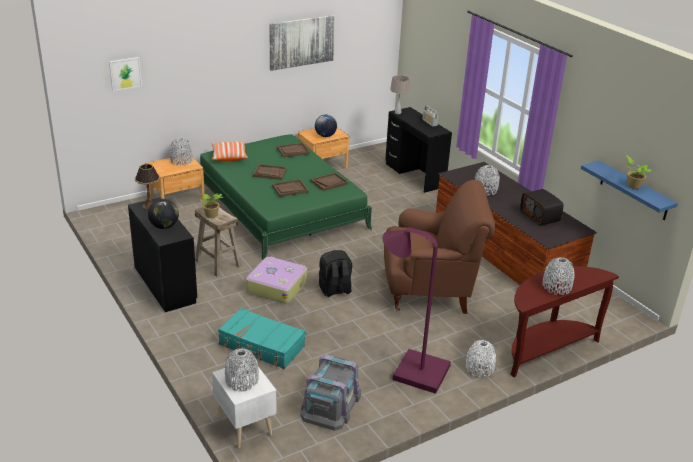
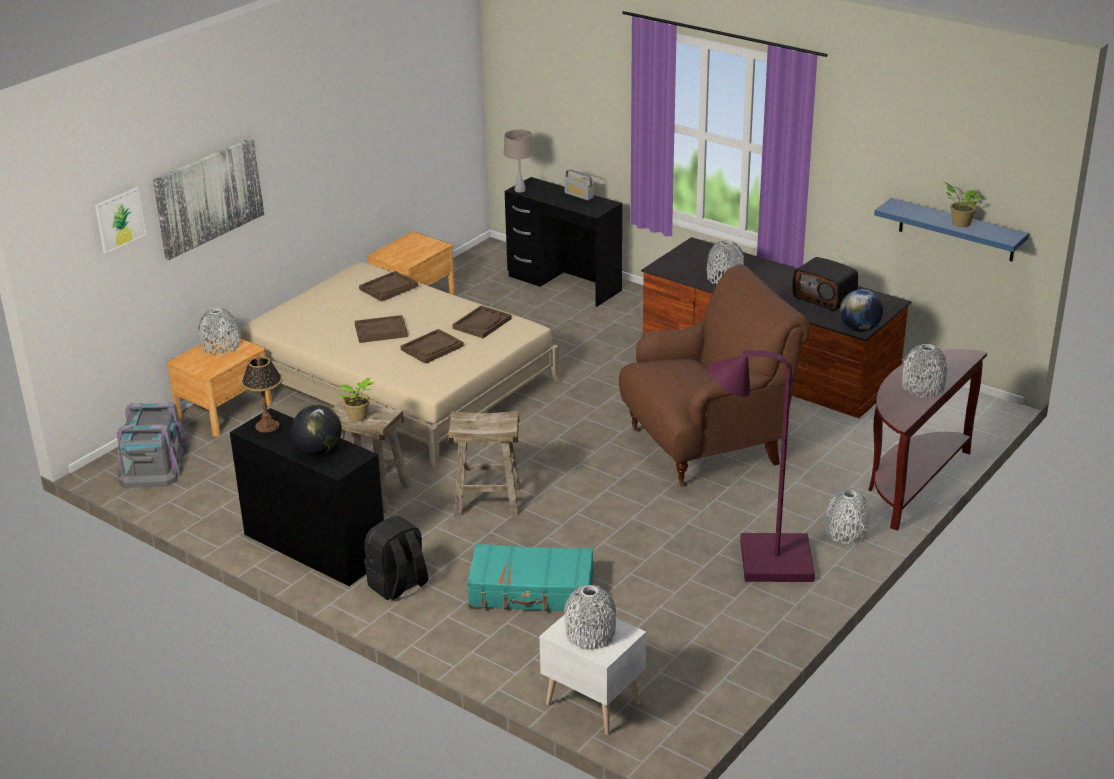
camera: 20 degrees left, 0 degrees up
green bed [200,134,372,259] -> beige bed [241,262,562,469]
pillow [212,141,248,161] -> none
suitcase [246,257,307,304] -> beige stool [448,411,520,516]
picture [269,15,335,71] -> picture moved to [153,137,265,260]
grey storage box [301,355,361,431] -> grey storage box moved to [117,402,189,488]
globe [315,115,337,137] -> globe moved to [840,289,883,332]
black backpack [319,250,352,297] -> black backpack moved to [364,516,428,600]

